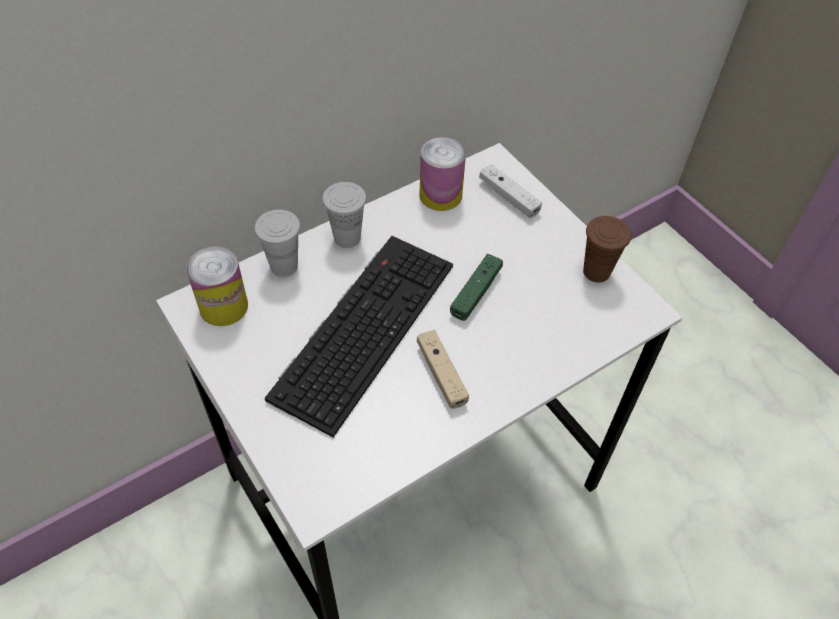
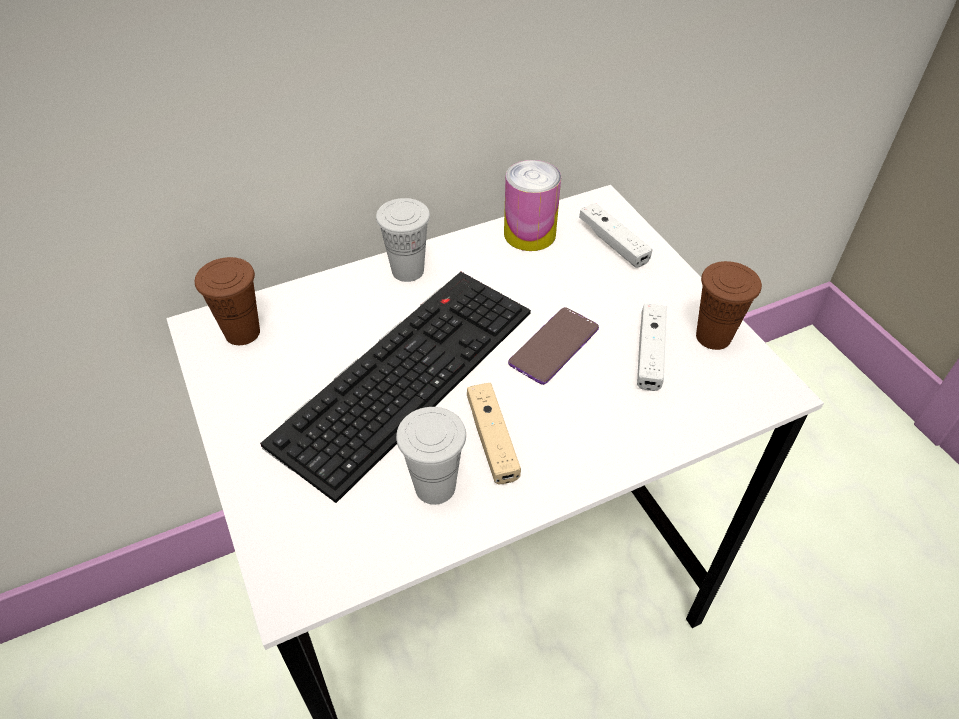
camera: 10 degrees right, 5 degrees down
can [186,246,248,326] -> brown cup [195,257,260,345]
white cup [255,210,300,277] -> white cup moved to [396,407,466,505]
green game controller [450,254,503,321] -> phone [508,307,599,385]
none -> white game controller [637,304,667,391]

